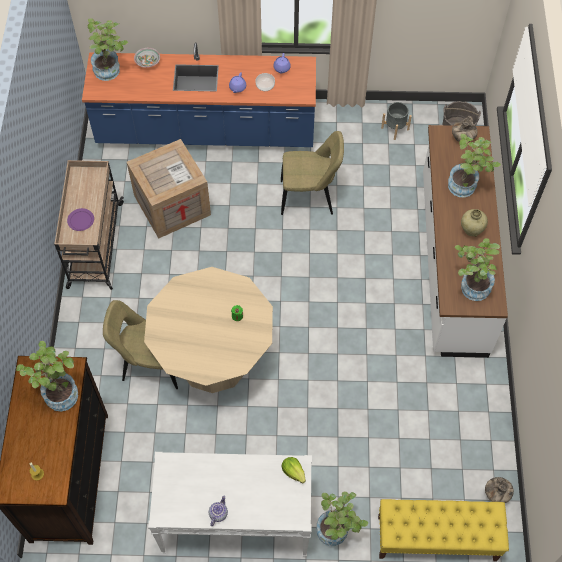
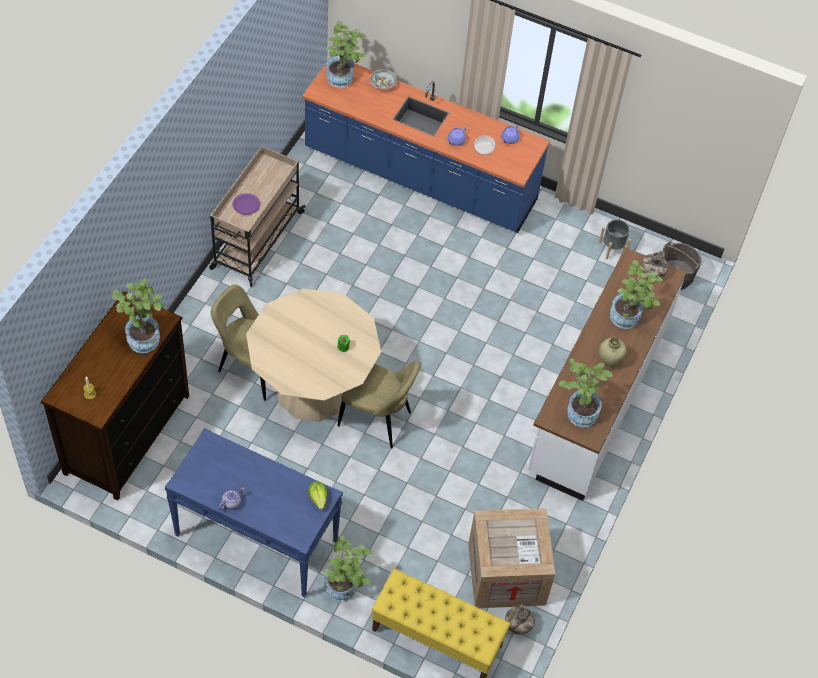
camera: 20 degrees right, 5 degrees down
crate [127,139,211,239] -> crate moved to [468,508,555,608]
white console table [148,452,312,557] -> blue console table [165,428,343,598]
beige chair [281,131,344,215] -> beige chair moved to [337,360,421,448]

